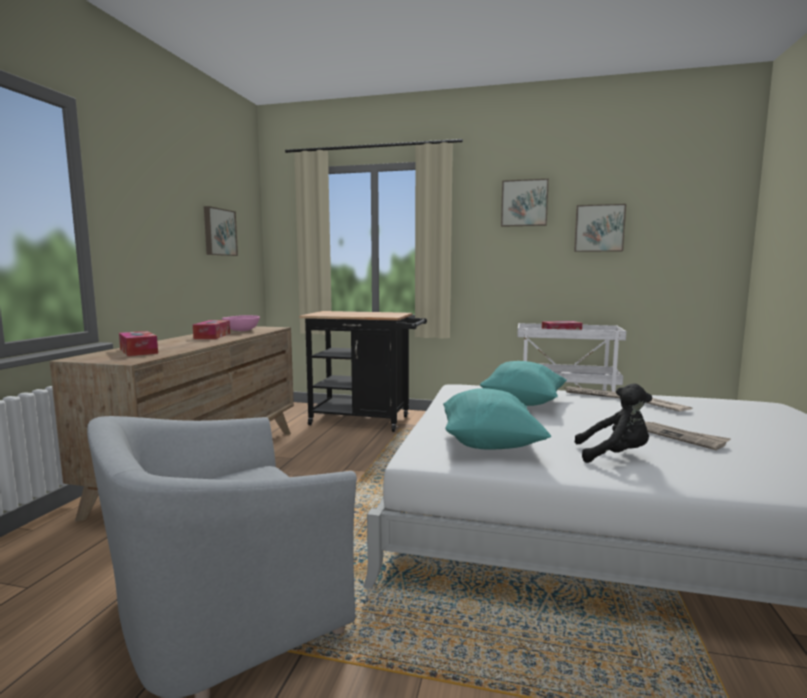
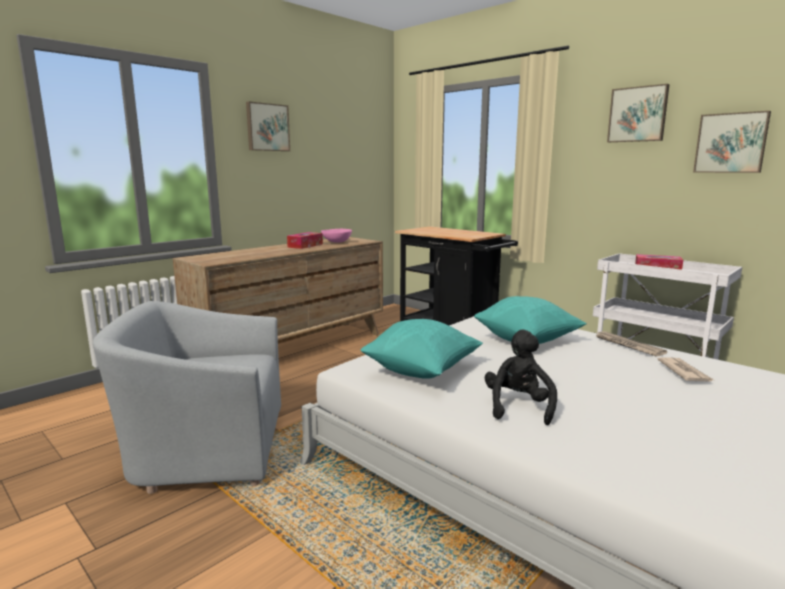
camera: 30 degrees right, 5 degrees up
tissue box [119,331,158,356] -> none
picture [204,206,238,256] -> picture moved to [246,102,290,151]
black plush toy [575,383,652,463] -> black plush toy turned 120 degrees counterclockwise [485,330,557,425]
newspaper [645,422,731,450] -> none

